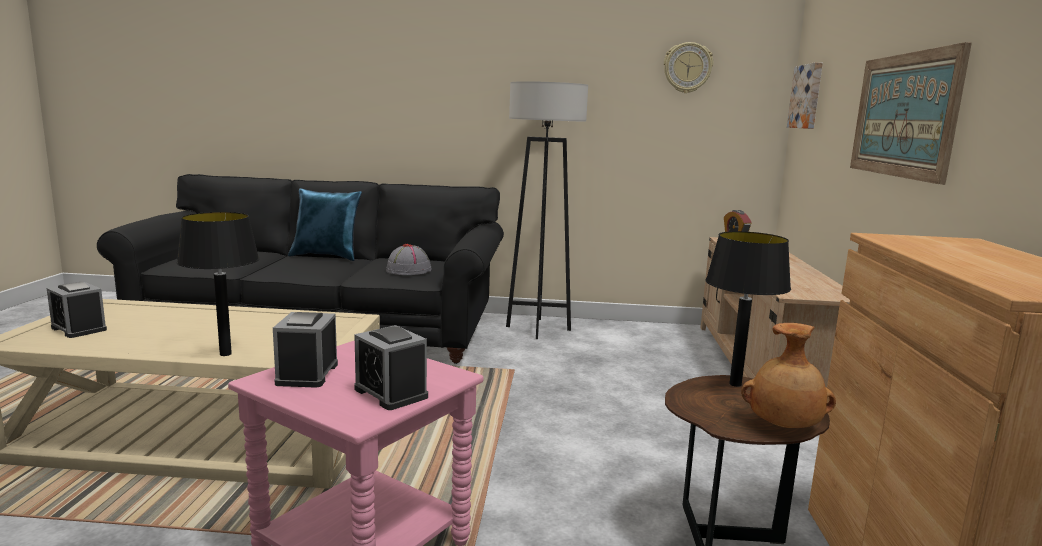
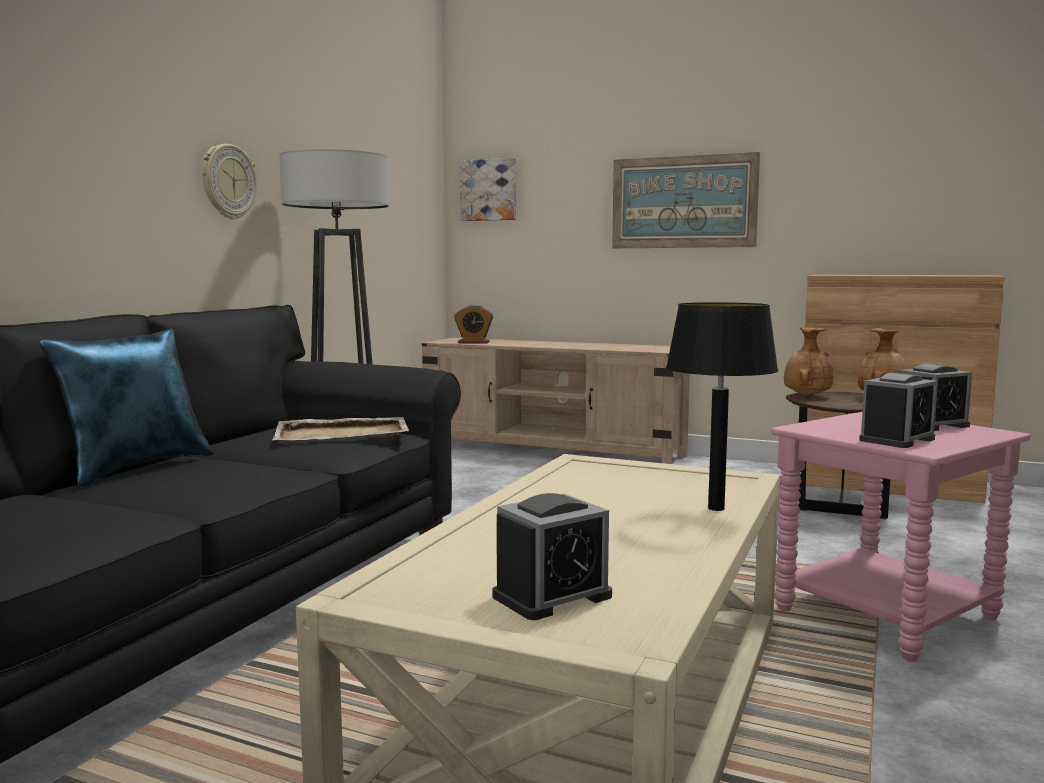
camera: 70 degrees left, 5 degrees down
alarm clock [273,312,338,388] -> alarm clock turned 60 degrees counterclockwise [859,373,938,448]
grey hat [386,244,432,275] -> beige tray [272,417,409,441]
wall clock [664,42,713,93] -> wall clock moved to [202,144,257,220]
black table lamp [705,231,791,387] -> brown vase [784,327,833,397]

